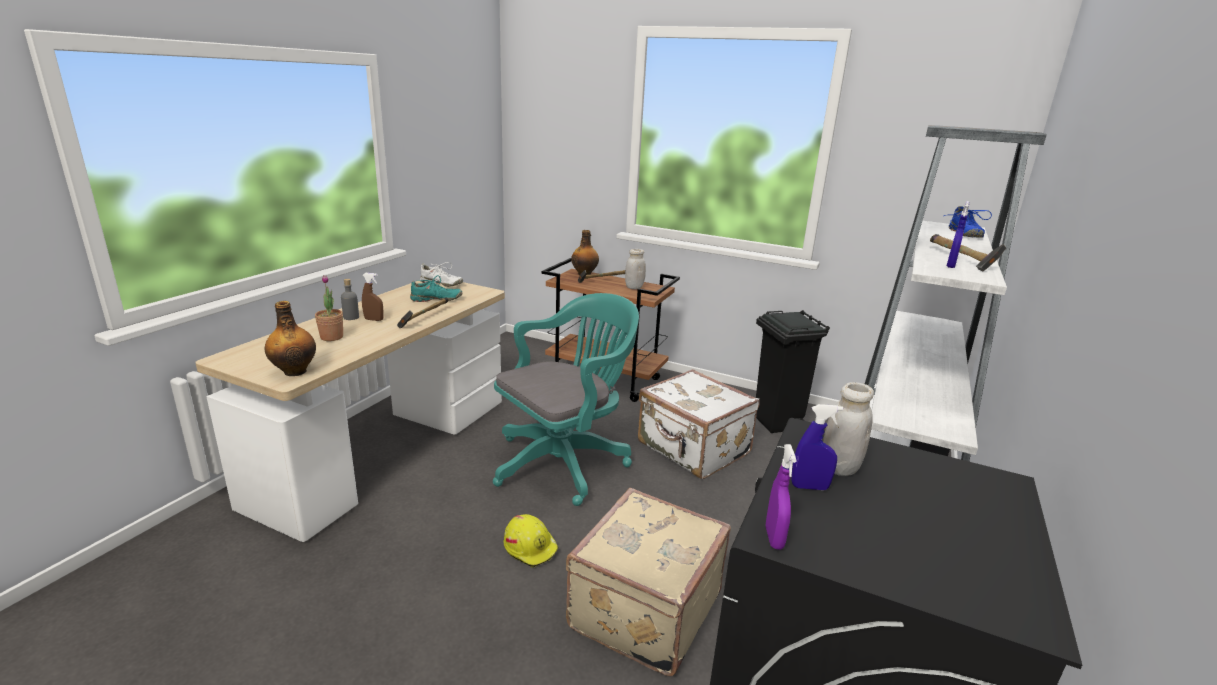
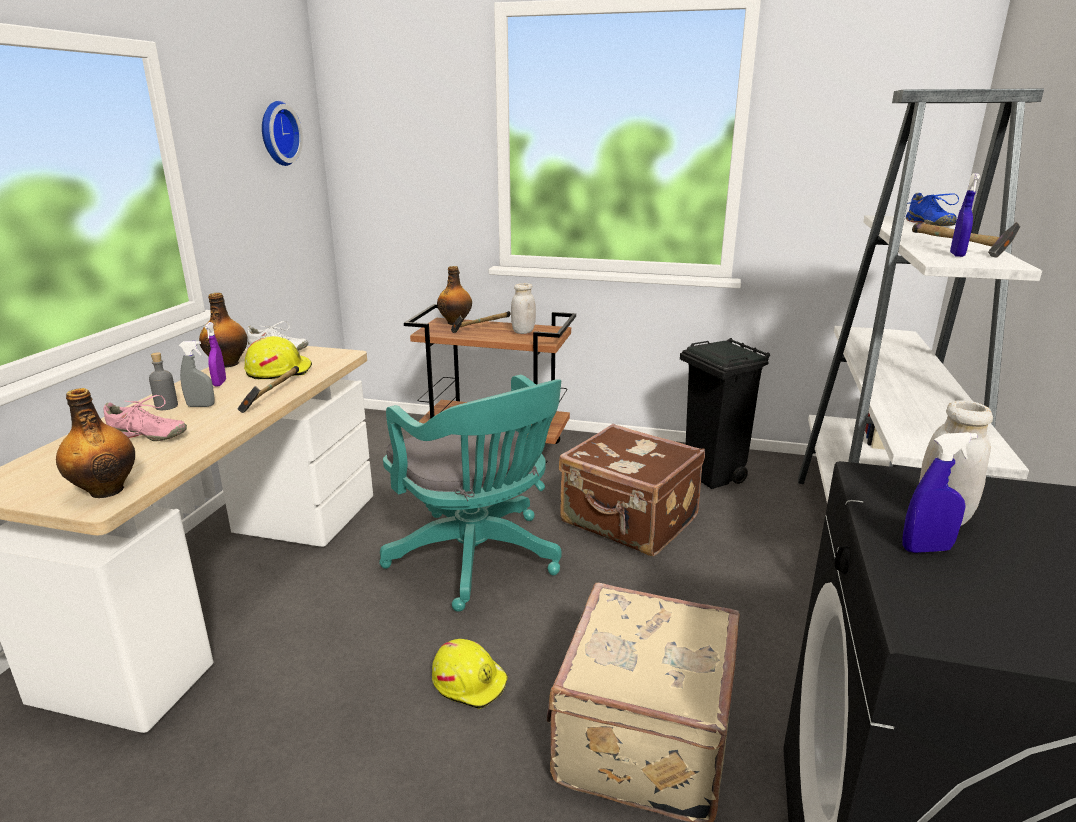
camera: 10 degrees left, 0 degrees up
potted plant [315,275,343,341] -> pink shoe [103,395,187,441]
brown spray bottle [362,273,384,321] -> grey spray bottle [179,341,215,407]
turquoise shoe [410,275,462,302] -> yellow hard hat [244,336,312,379]
turquoise office chair [493,293,639,506] -> turquoise office chair turned 105 degrees clockwise [379,375,562,612]
white suitcase [638,369,760,479] -> brown suitcase [559,424,705,556]
purple spray bottle [766,444,797,550] -> purple spray bottle moved to [205,322,226,386]
none -> bottle [199,293,248,368]
none -> wall clock [262,101,303,166]

